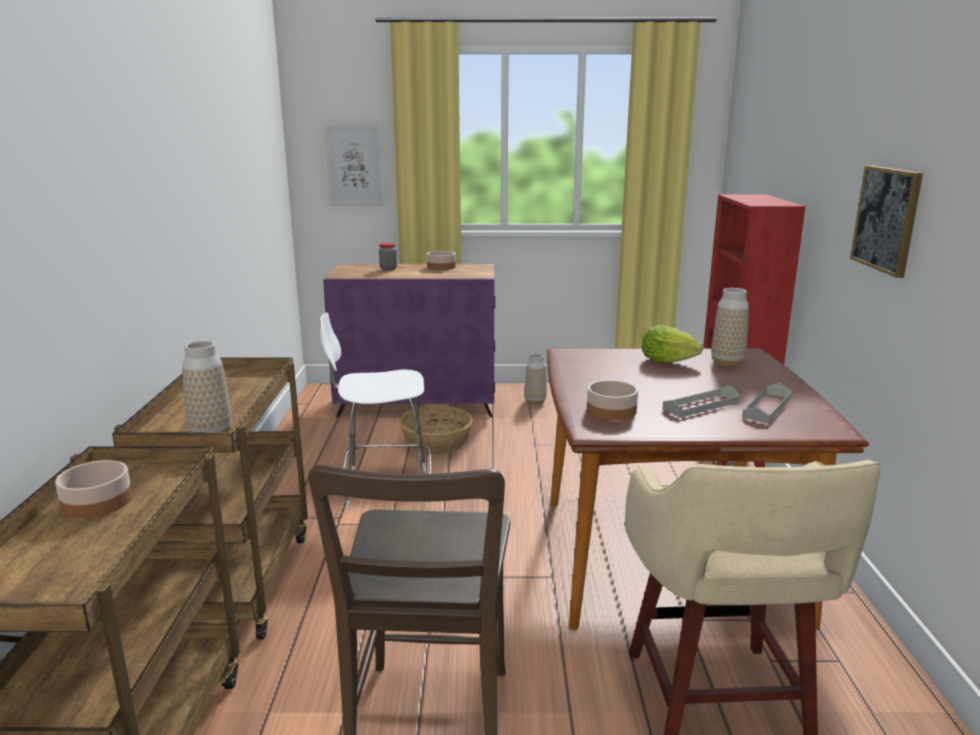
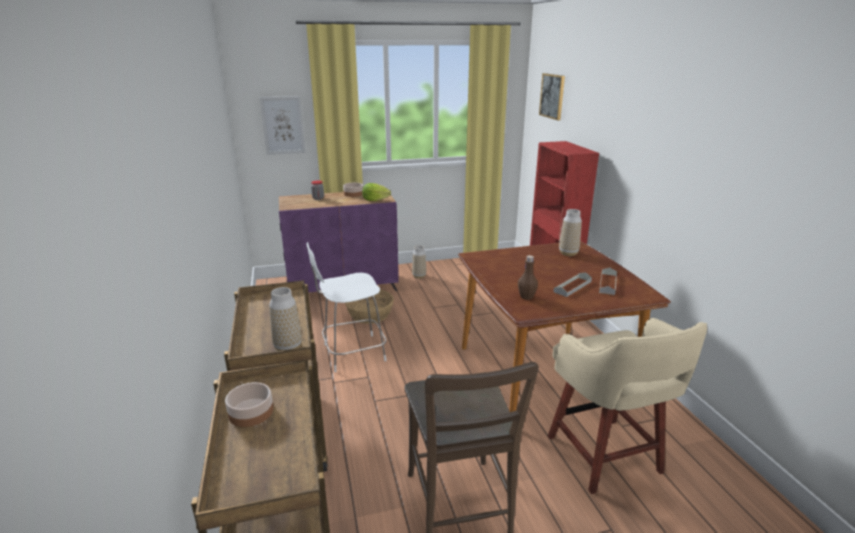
camera: 15 degrees left, 5 degrees up
bowl [587,380,638,420] -> brown bottle [518,255,538,300]
lettuce [642,325,703,363] -> lettuce moved to [362,183,391,201]
picture [850,166,923,278] -> picture moved to [539,73,565,120]

